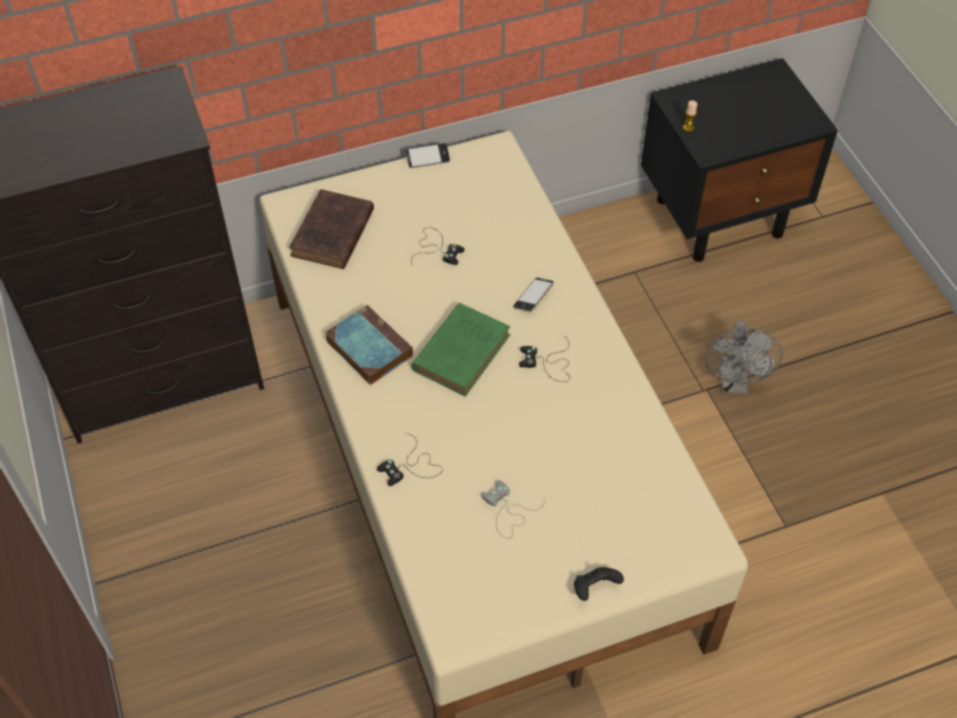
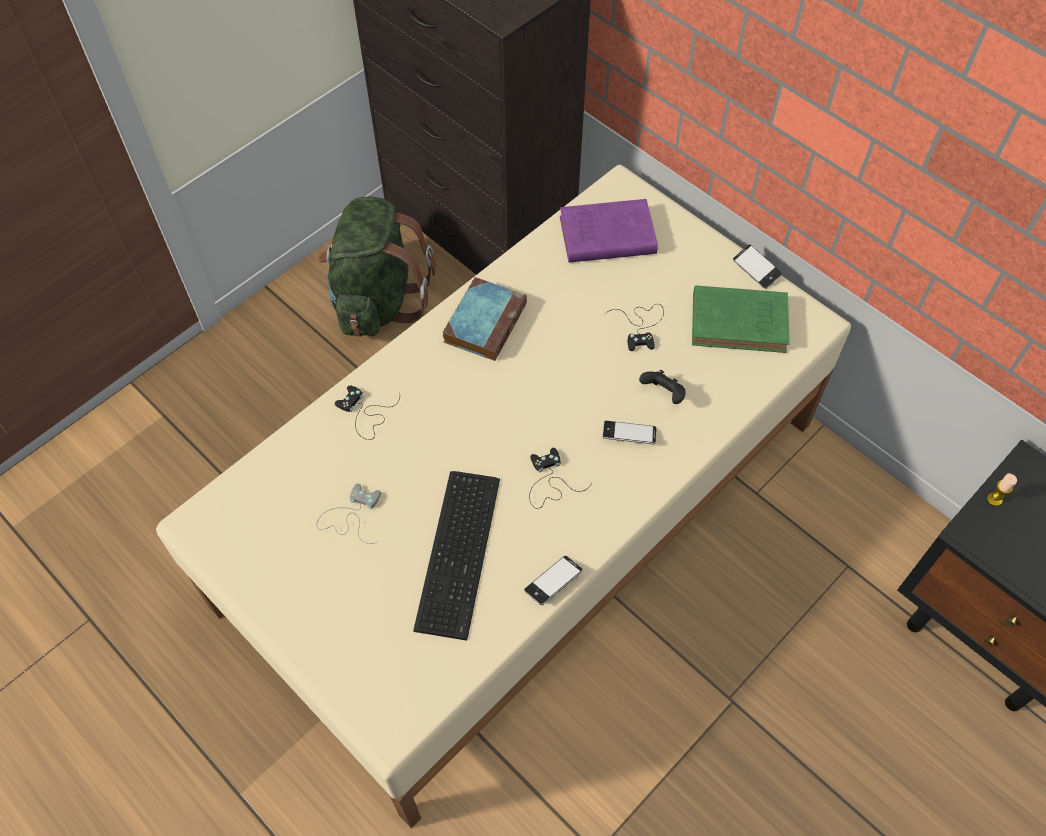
camera: 65 degrees right, 5 degrees up
brown book [289,189,374,269] -> purple book [560,199,658,263]
green book [411,303,510,397] -> green book moved to [692,285,790,353]
black game controller [574,567,624,601] -> black game controller moved to [639,370,686,404]
grey fan [705,320,783,394] -> none
none -> green backpack [318,196,436,337]
none -> keyboard [413,471,500,641]
none -> phone [524,556,583,605]

